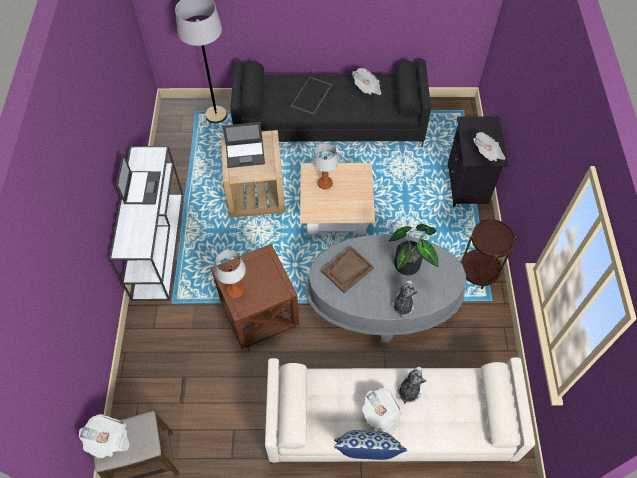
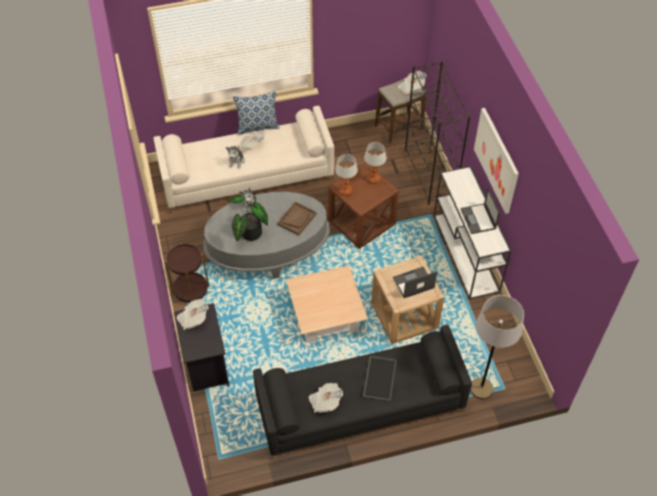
camera: 165 degrees right, 5 degrees down
table lamp [312,143,339,189] -> table lamp moved to [335,154,358,196]
none -> black bookcase [405,61,471,205]
none -> picture [474,108,519,214]

